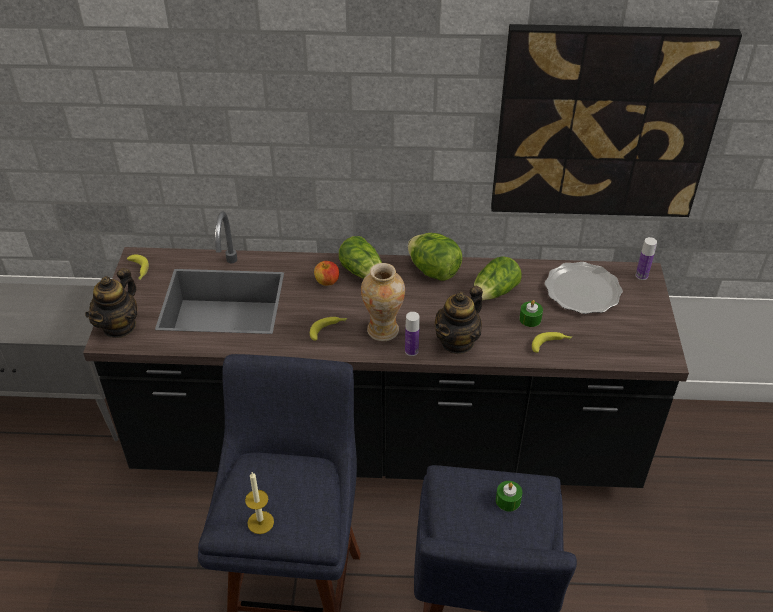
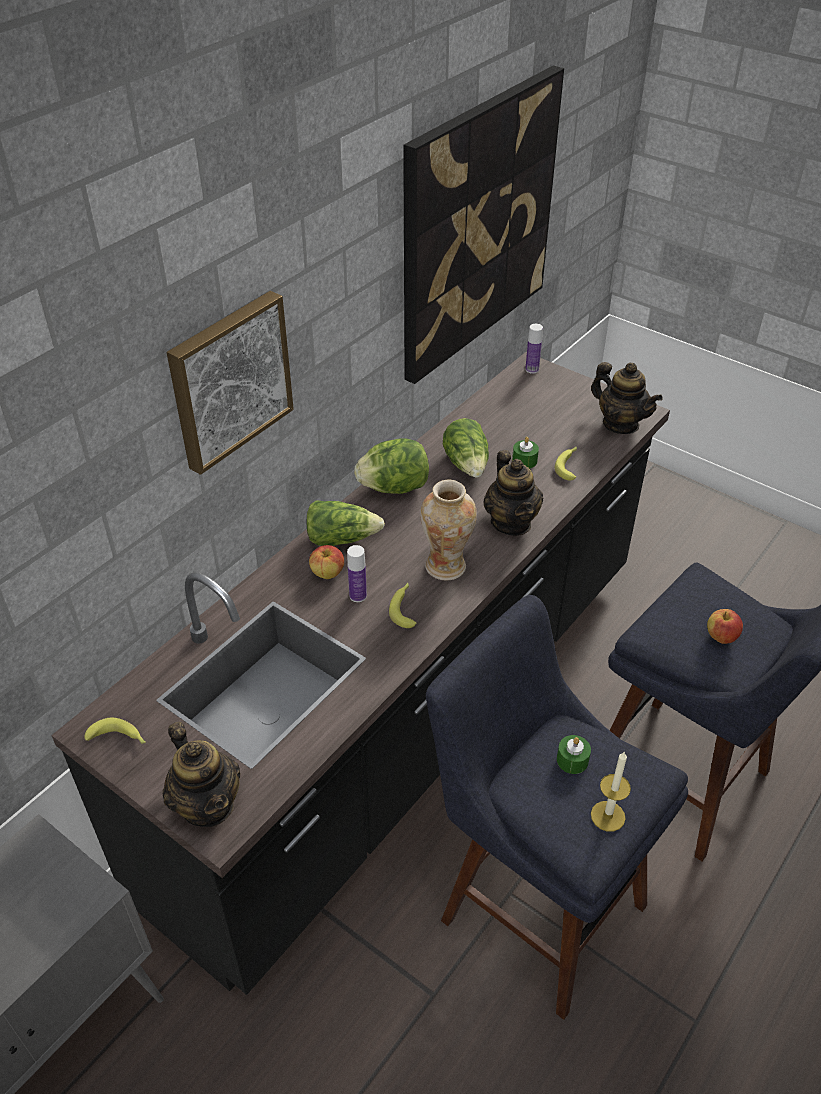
camera: 55 degrees left, 0 degrees up
bottle [405,312,420,356] -> bottle moved to [347,545,367,602]
green candle [496,481,522,511] -> green candle moved to [557,735,591,774]
plate [545,262,623,314] -> none
none -> picture [167,291,294,475]
none -> teapot [591,362,663,434]
none -> apple [707,609,743,644]

